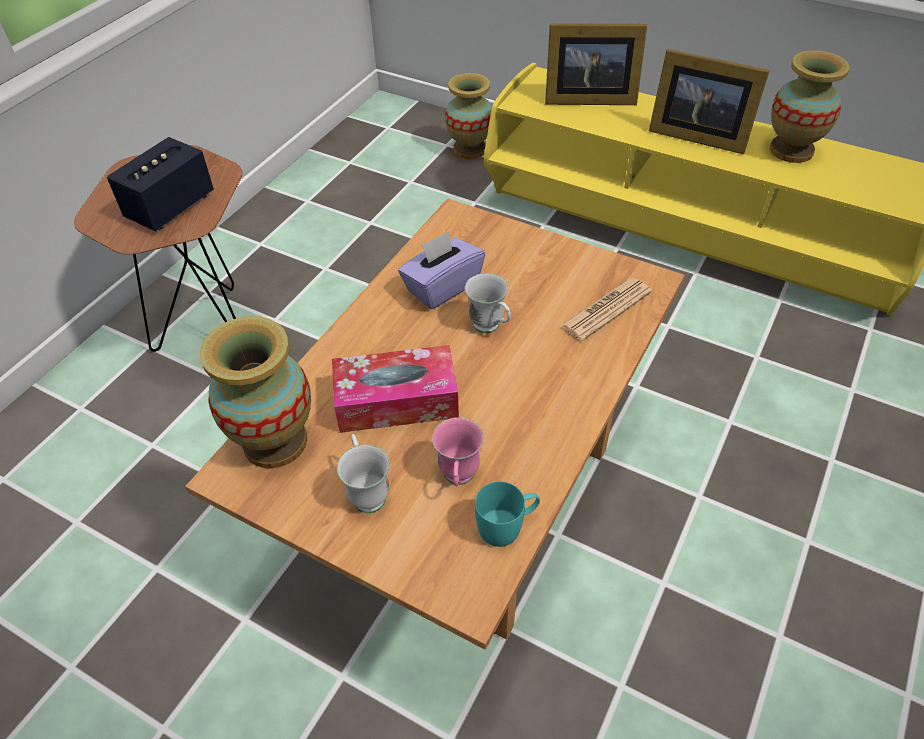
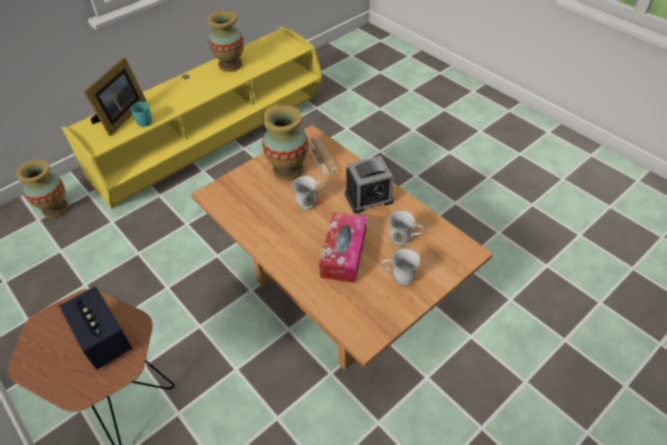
camera: 70 degrees left, 0 degrees up
vase [200,316,311,468] -> vase moved to [262,105,308,181]
purple tissue box [398,231,485,309] -> none
pink mug [432,417,484,486] -> white mug [389,210,424,246]
turquoise mug [475,481,540,547] -> turquoise mug moved to [131,102,152,127]
picture frame [649,49,770,154] -> none
none -> alarm clock [345,156,394,213]

